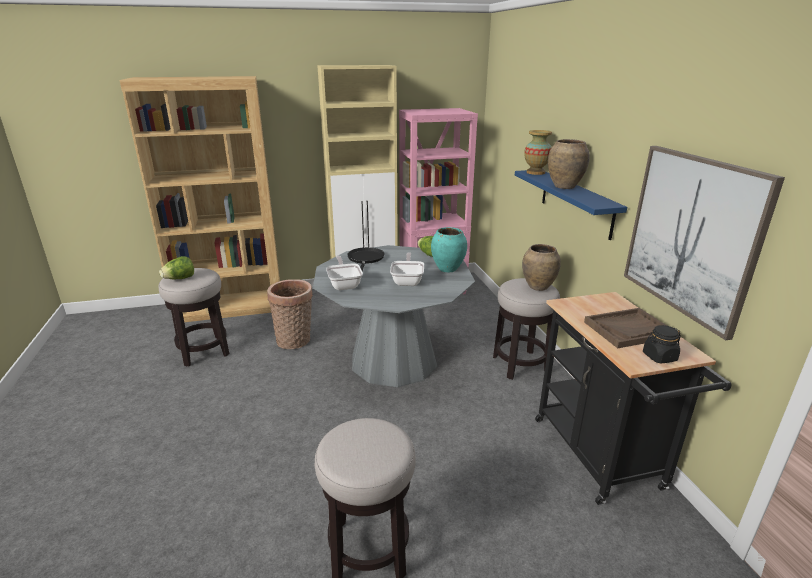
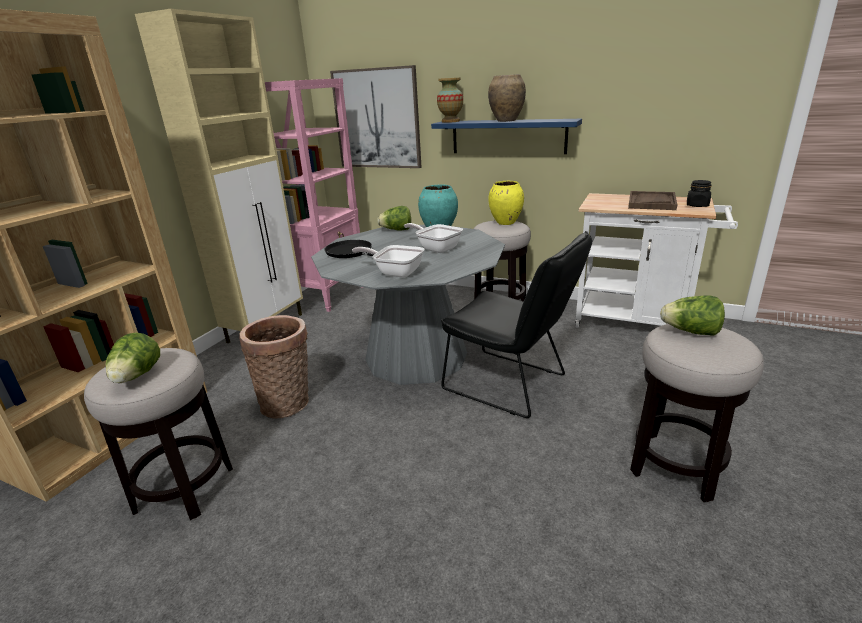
camera: 50 degrees left, 0 degrees up
brown vase [522,244,561,291] -> yellow vase [488,181,524,225]
black cart [535,292,732,505] -> white cart [575,193,738,328]
picture [624,146,785,340] -> picture moved to [330,65,422,168]
none -> black chair [441,231,592,418]
none -> lettuce [660,295,725,336]

